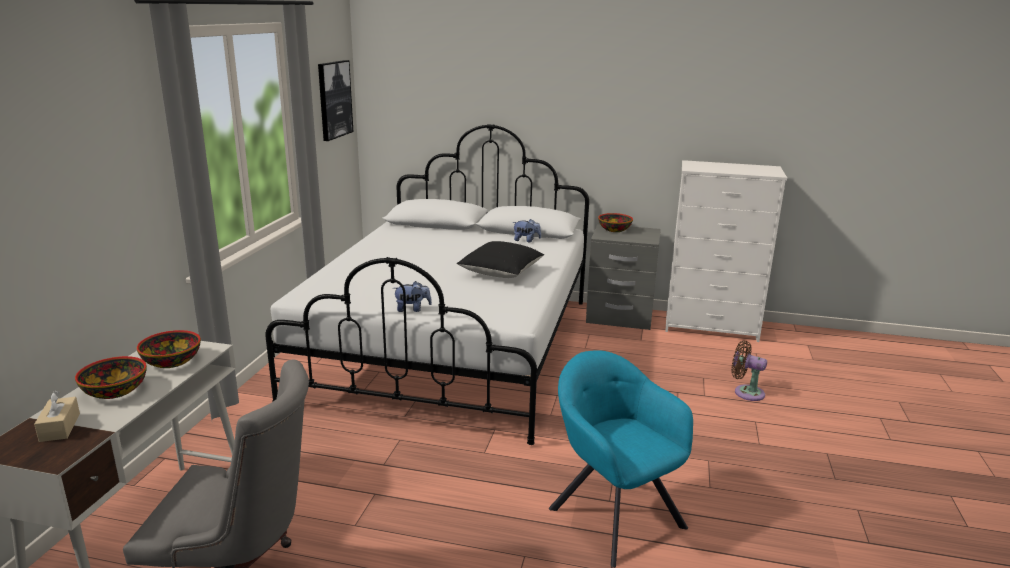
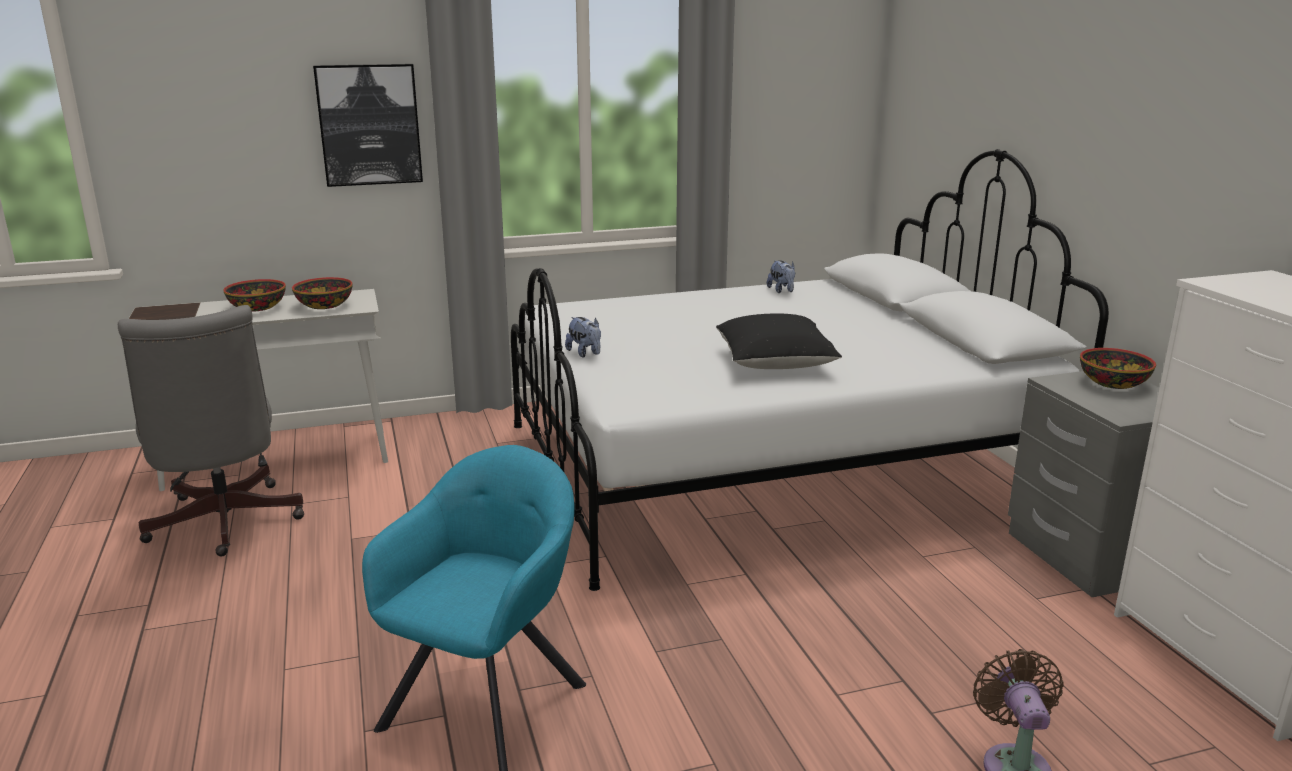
camera: 60 degrees right, 0 degrees up
beige tissue box [34,391,80,442] -> none
picture [318,60,353,141] -> picture moved to [313,64,423,187]
plush toy [513,219,541,242] -> plush toy moved to [767,260,795,293]

